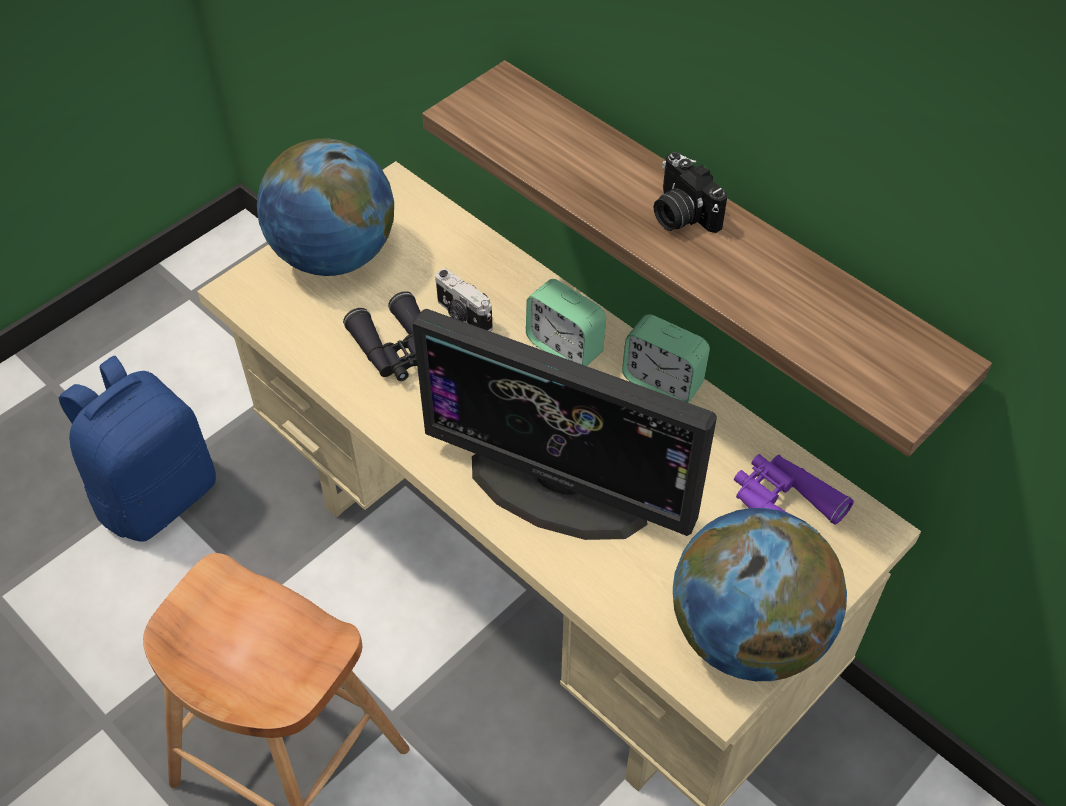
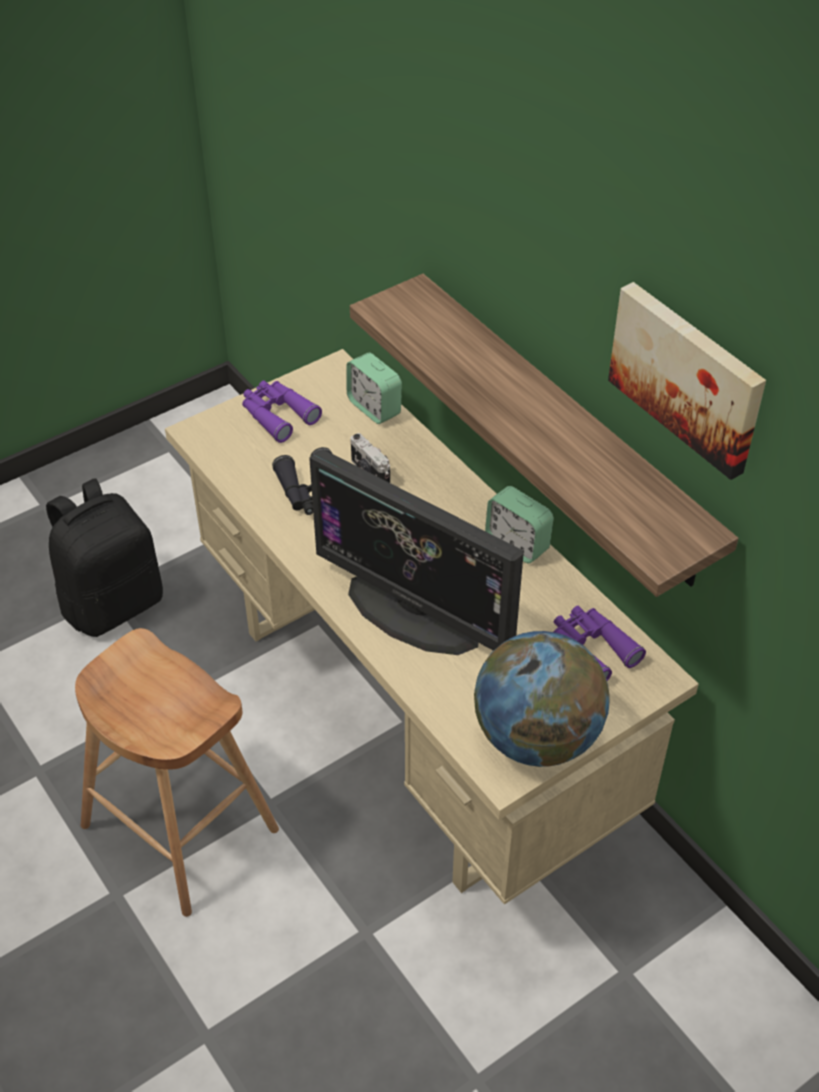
camera: 10 degrees right, 5 degrees down
blue backpack [59,355,216,542] -> black backpack [46,478,163,637]
globe [257,138,394,276] -> purple binoculars [242,381,322,443]
alarm clock [526,279,606,366] -> alarm clock moved to [347,353,402,424]
camera [654,152,727,233] -> none
none -> picture [608,282,766,480]

